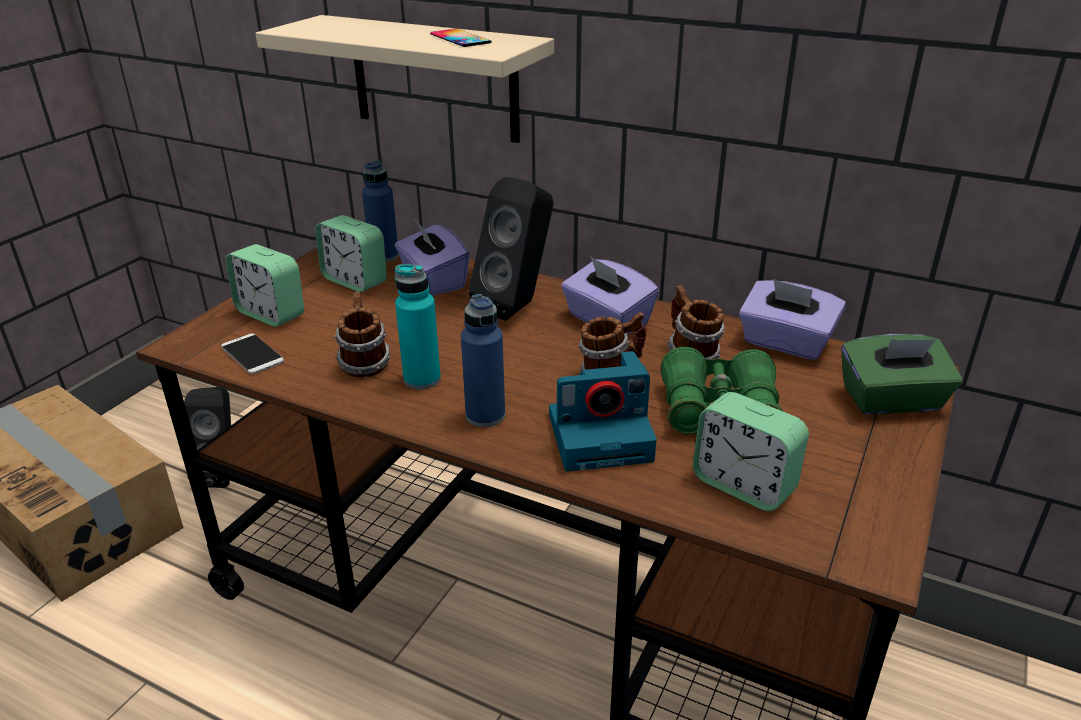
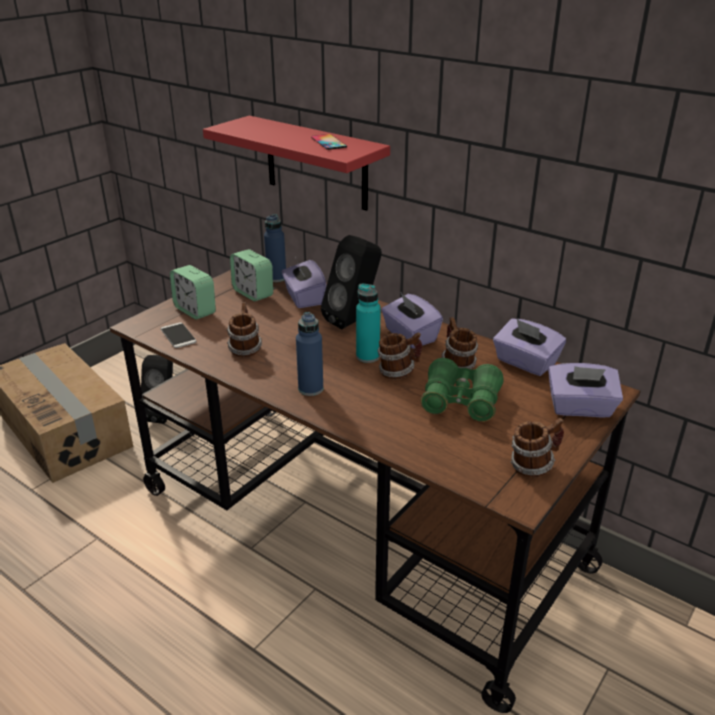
camera: 10 degrees right, 0 degrees up
beige shelf [255,15,554,143] -> red shelf [203,116,390,211]
turquoise bottle [395,264,441,390] -> turquoise bottle moved to [356,284,381,363]
camera [549,351,657,471] -> none
alarm clock [693,392,809,511] -> none
green tissue box [841,334,963,415] -> purple tissue box [548,363,623,418]
none -> mug [511,418,564,477]

